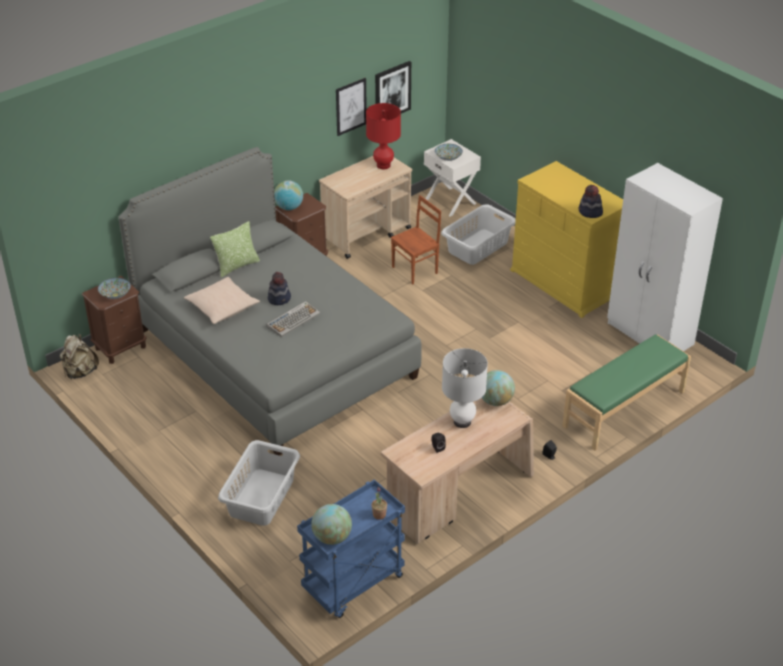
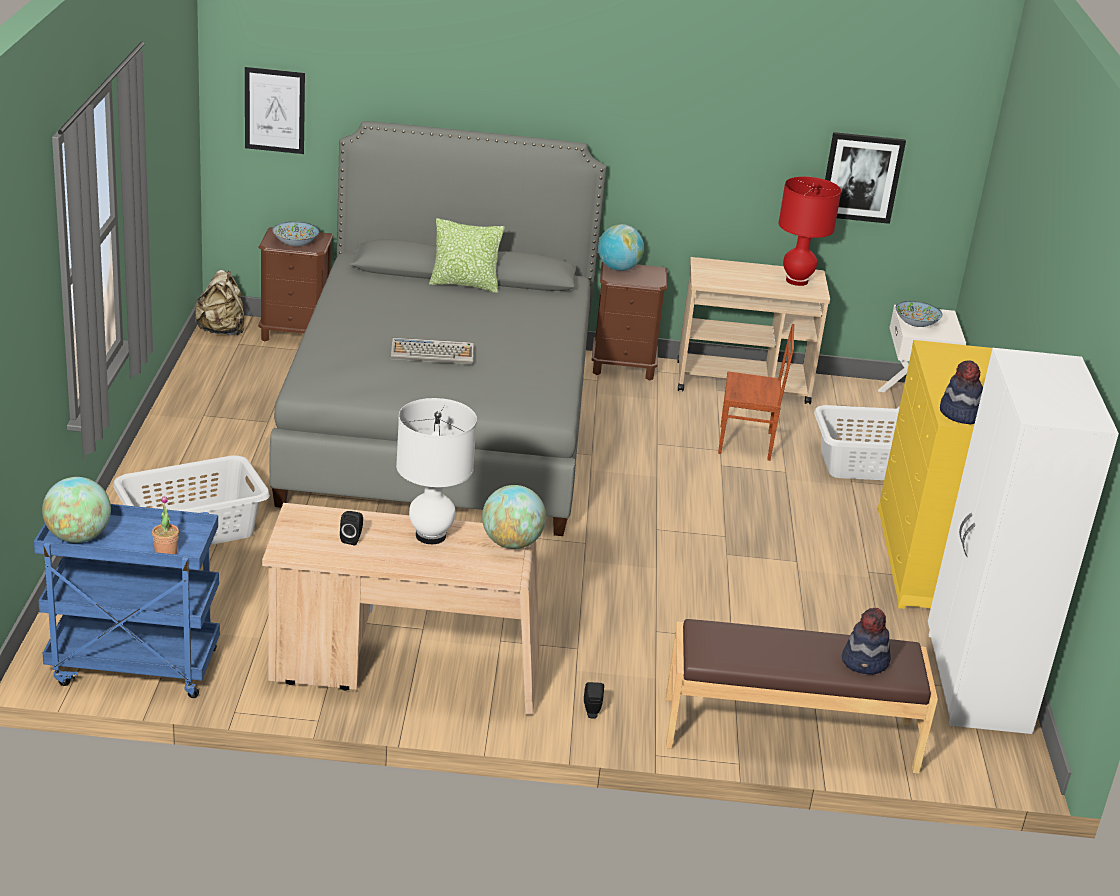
camera: 40 degrees right, 10 degrees down
beige pillow [184,277,260,324] -> none
hat [268,272,291,305] -> hat moved to [842,608,891,675]
picture [336,78,367,136] -> picture moved to [245,67,305,154]
green bench [562,334,691,451] -> brown bench [666,619,938,774]

